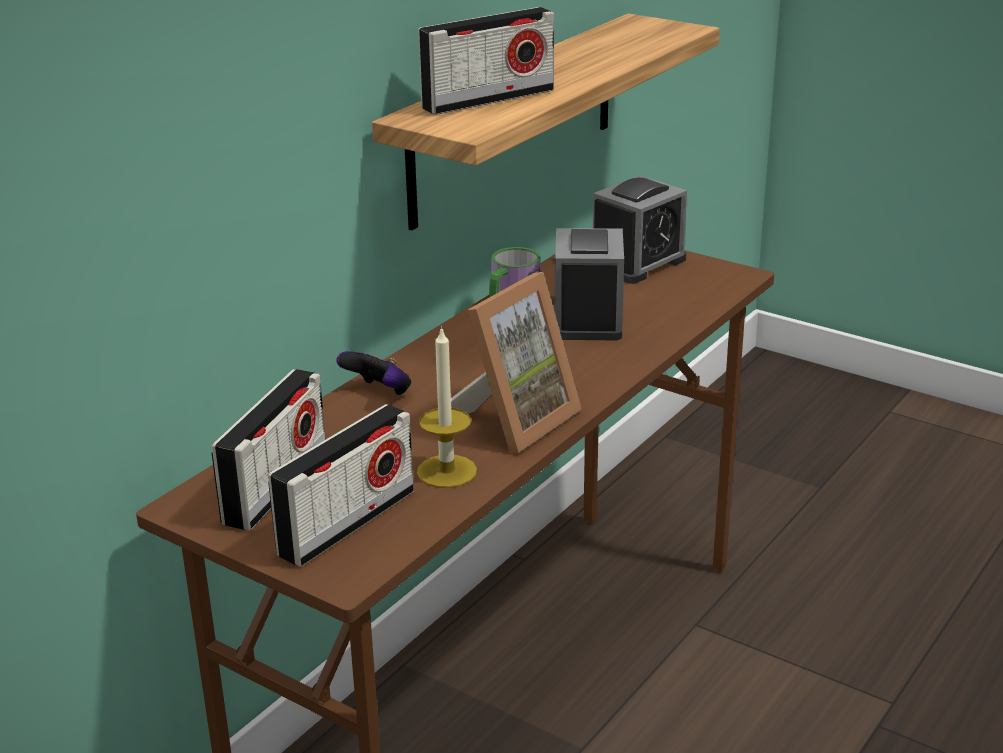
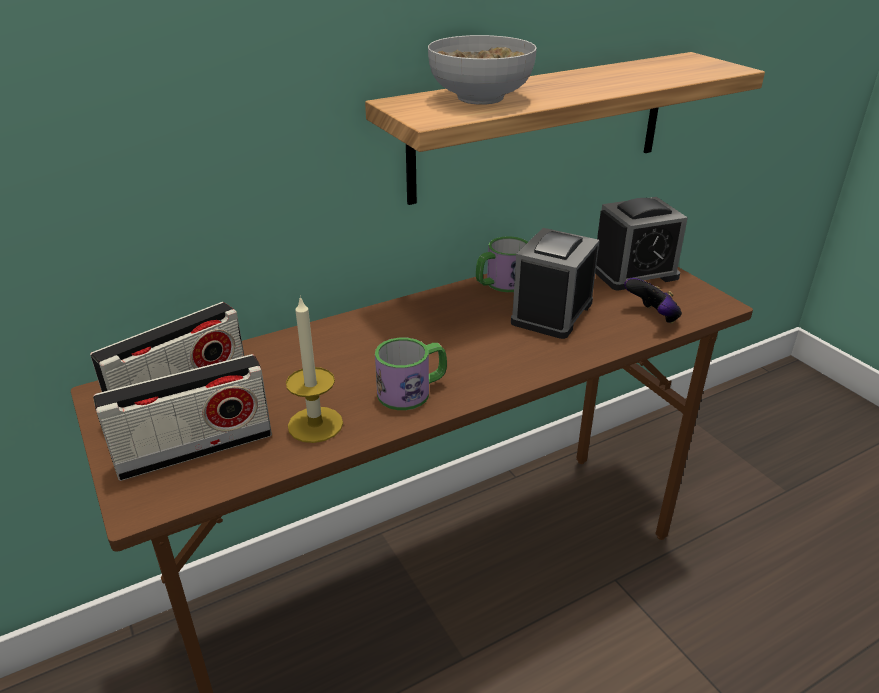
camera: 25 degrees right, 5 degrees up
game controller [336,351,411,396] -> game controller moved to [624,278,682,324]
radio [418,7,554,115] -> bowl [428,35,537,105]
picture frame [451,272,581,453] -> mug [375,338,447,410]

